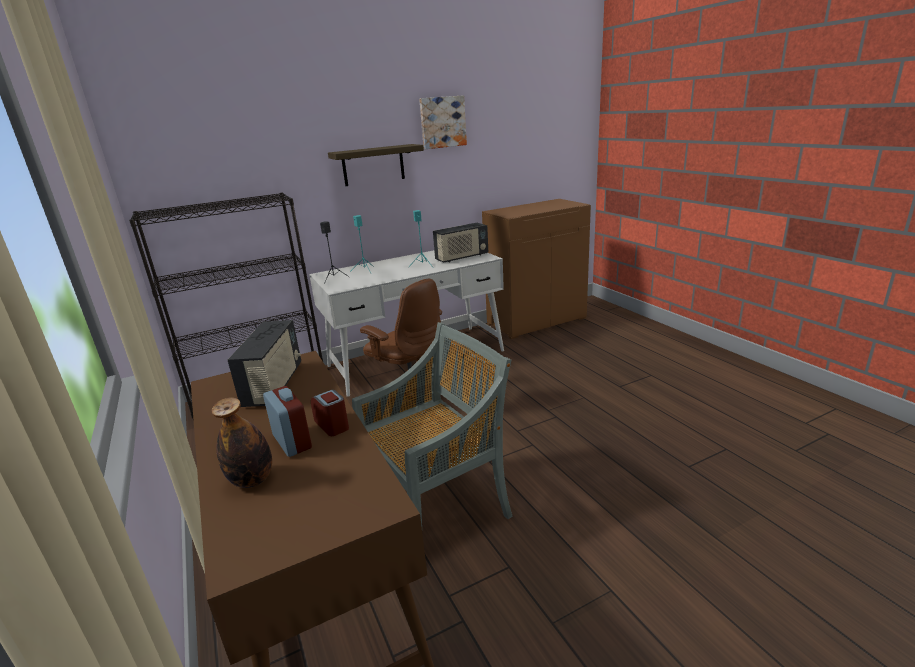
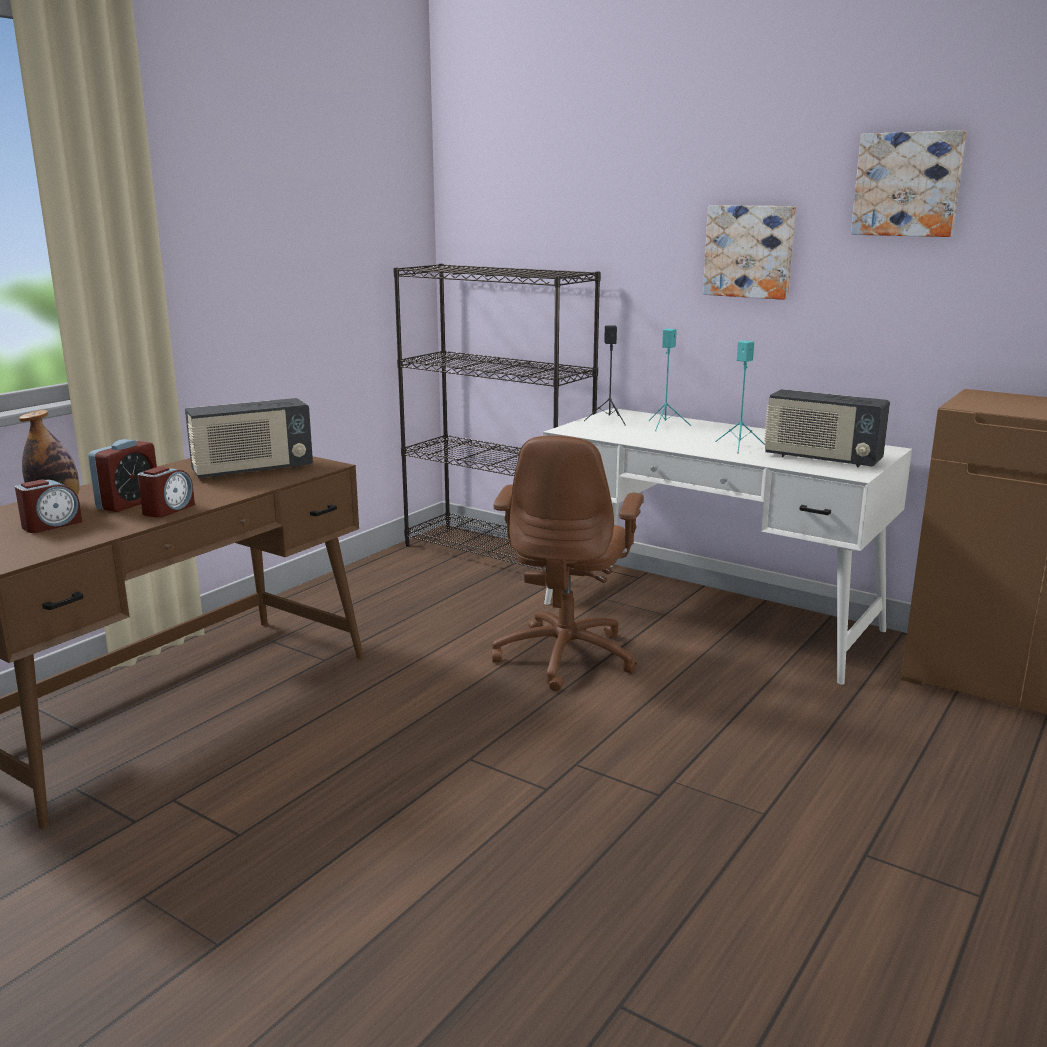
camera: 60 degrees right, 5 degrees down
shelf [328,144,424,186] -> picture [703,205,796,300]
grey chair [352,322,513,526] -> none
none -> alarm clock [15,479,82,533]

